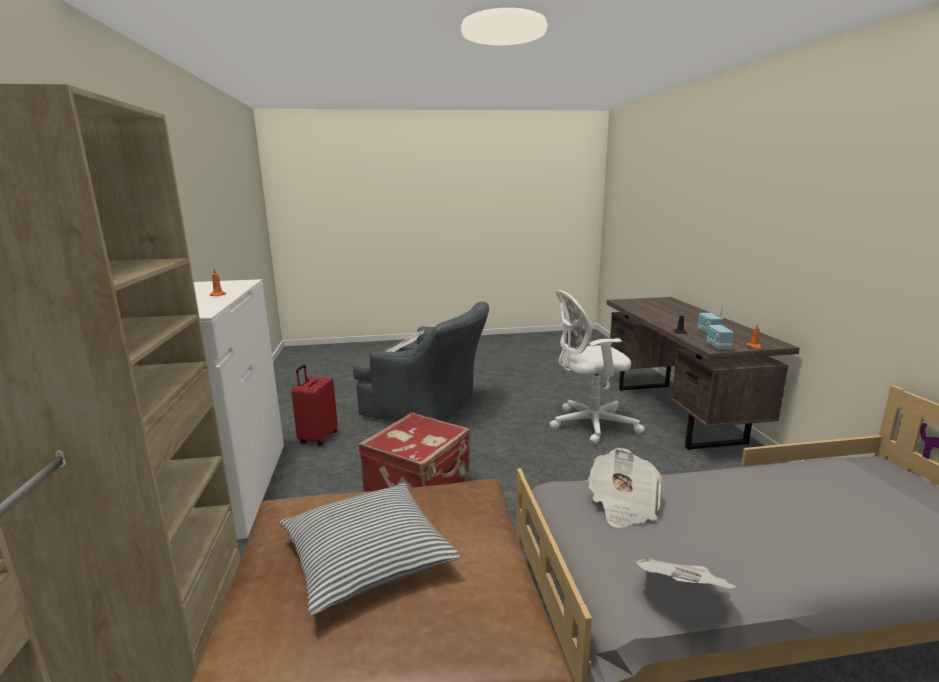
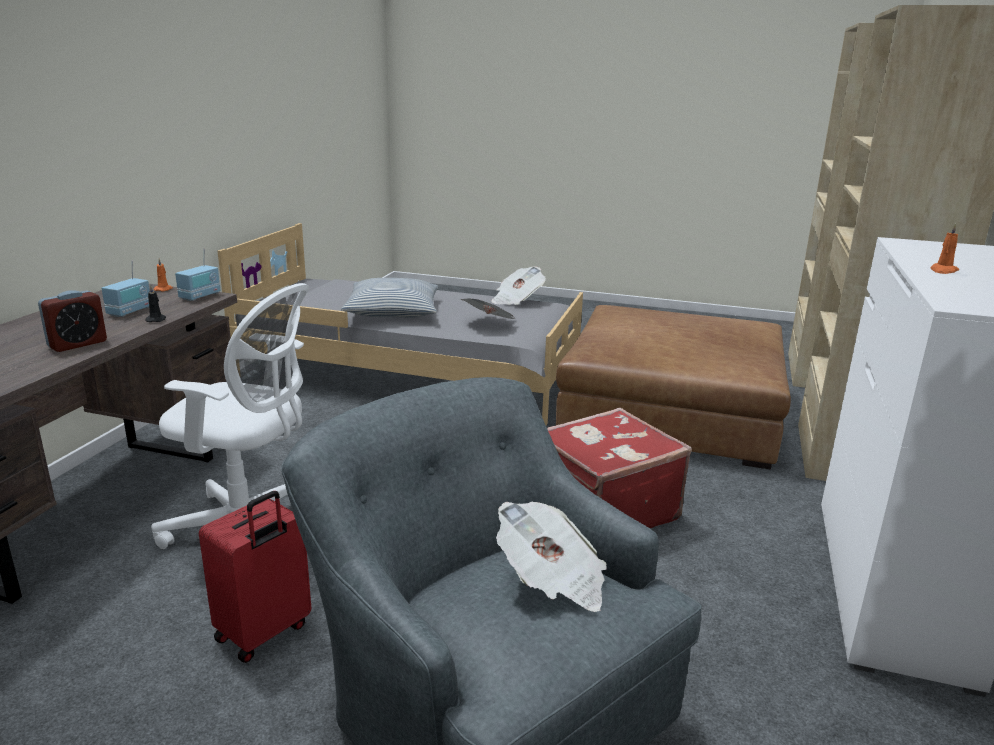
camera: 155 degrees left, 5 degrees up
pillow [280,482,460,616] -> pillow moved to [341,278,438,318]
red suitcase [291,365,338,446] -> red suitcase moved to [199,491,311,663]
none -> alarm clock [38,290,107,352]

